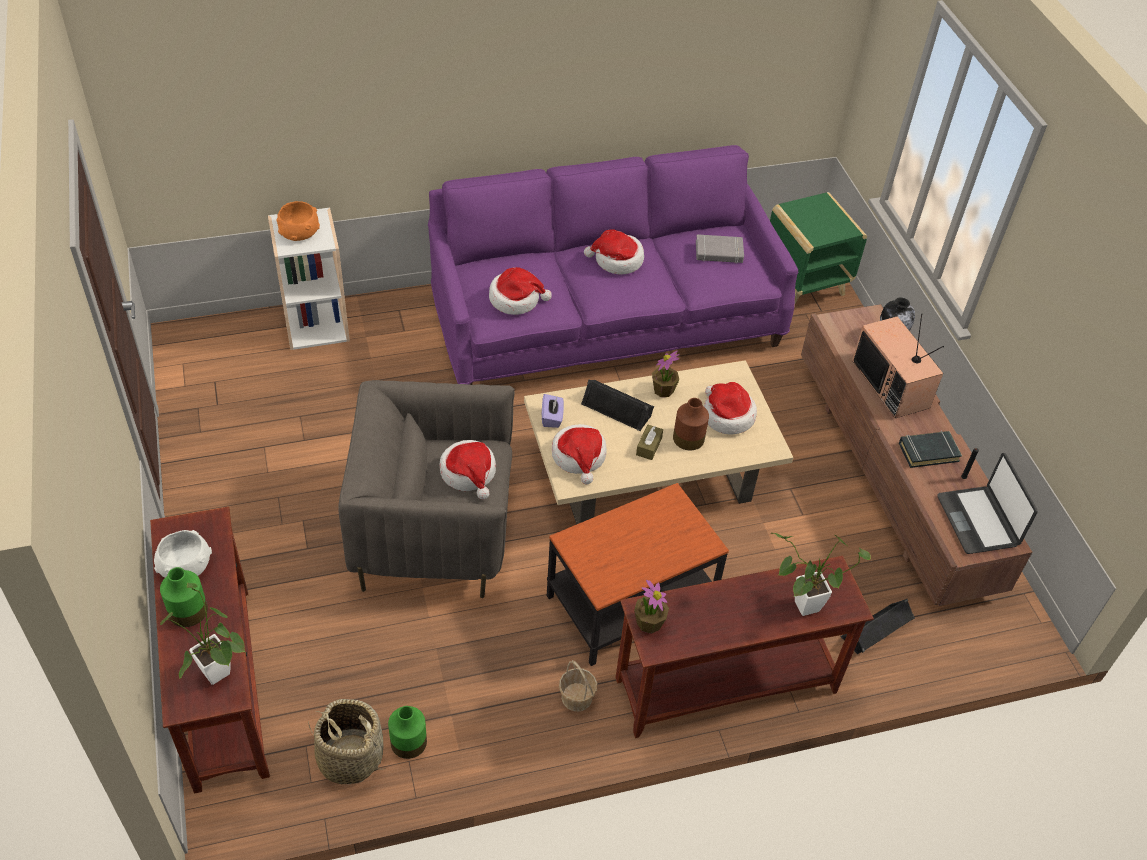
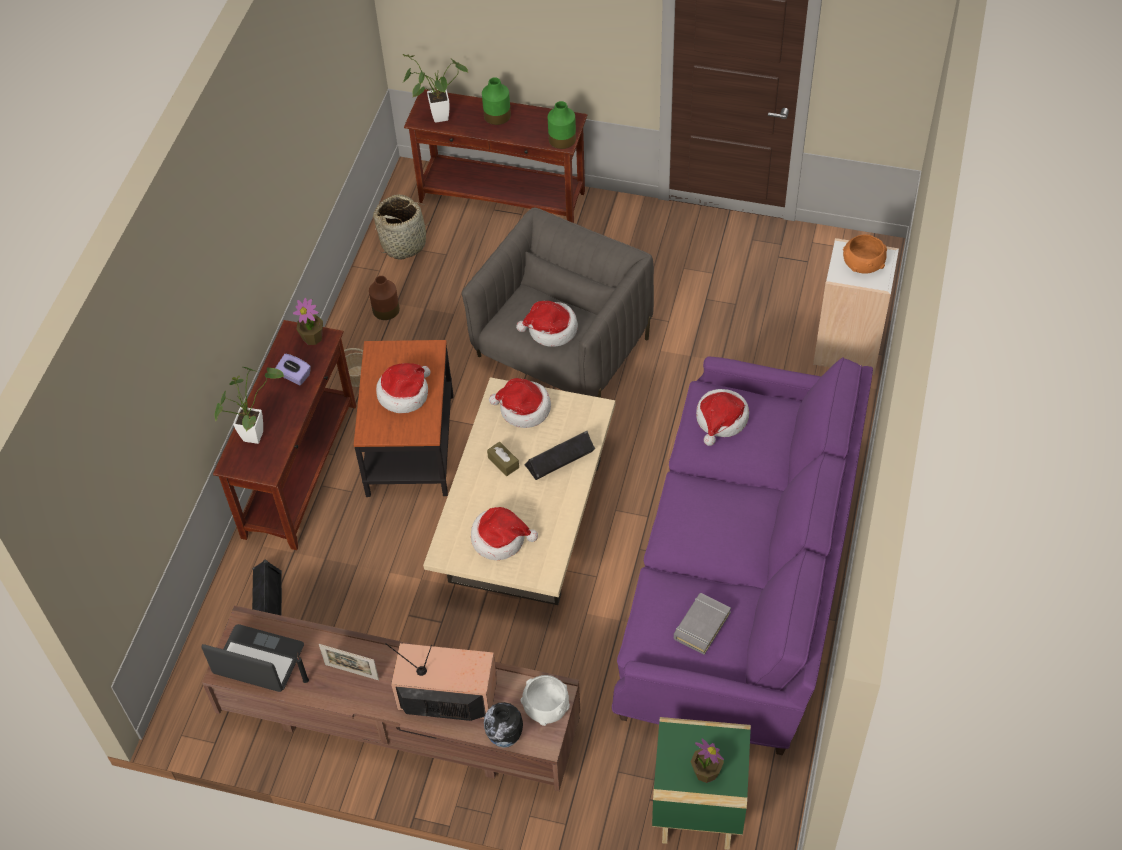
camera: 125 degrees right, 5 degrees up
white bowl [154,530,212,578] -> white bowl moved to [520,675,570,726]
green vase [388,706,427,759] -> green vase moved to [548,101,576,149]
purple tissue box [542,394,564,428] -> purple tissue box moved to [275,354,311,385]
hat [584,229,644,274] -> hat moved to [376,363,430,413]
potted plant [652,350,680,397] -> potted plant moved to [691,738,724,783]
brown vase [673,398,709,450] -> brown vase moved to [369,276,400,320]
black book [899,431,962,468] -> picture frame [319,644,379,680]

